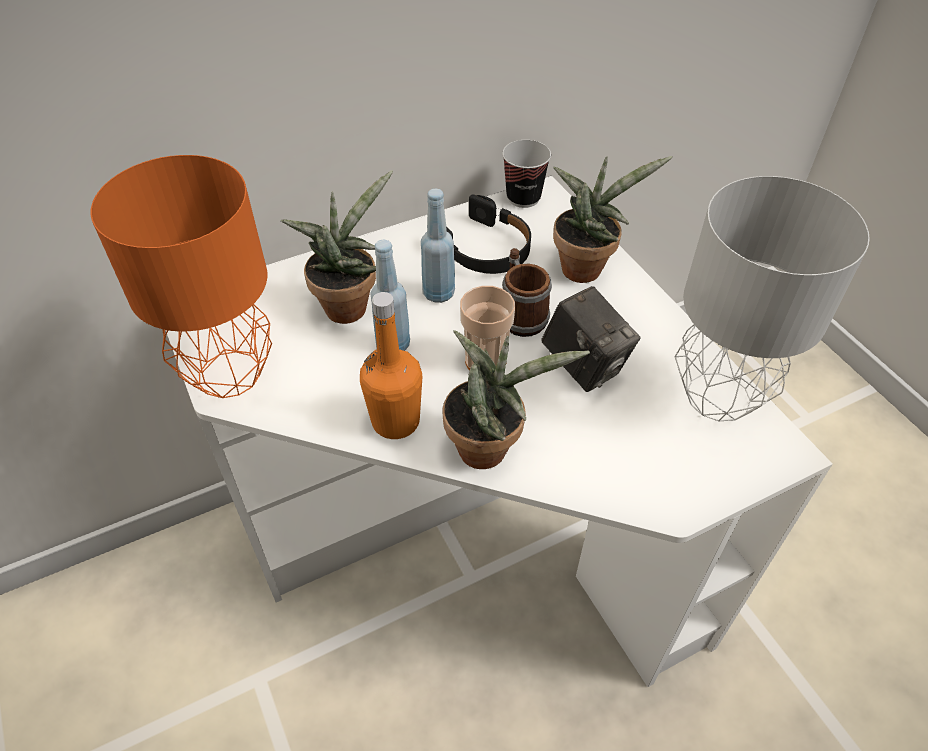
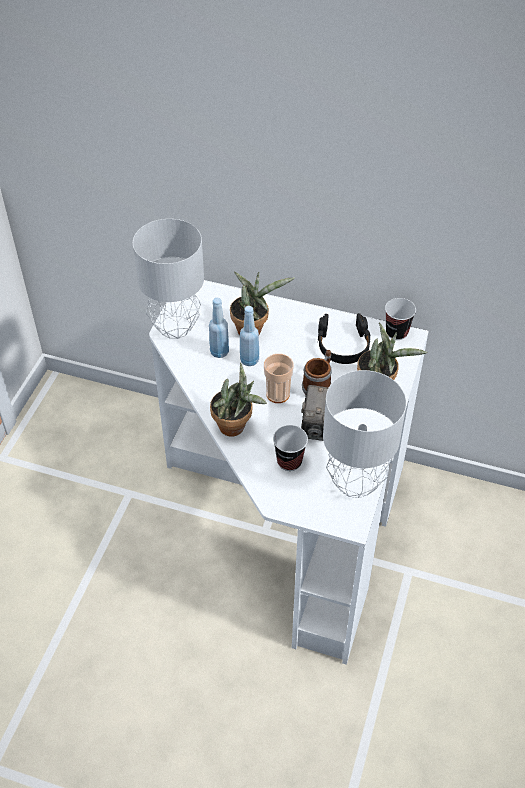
camera: 45 degrees right, 0 degrees up
orange table lamp [91,155,272,398] -> grey table lamp [133,219,204,339]
orange bottle [360,292,422,439] -> none
blue bottle [421,189,455,303] -> blue bottle moved to [209,298,229,358]
none -> cup [273,425,308,471]

